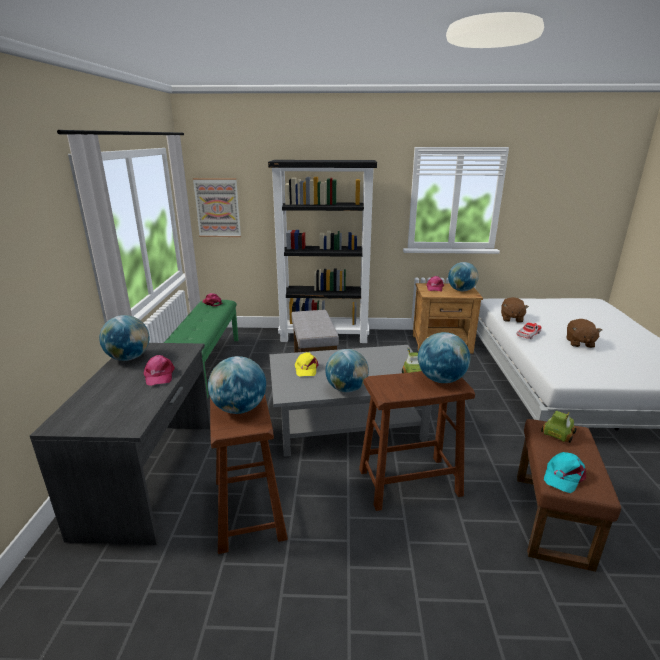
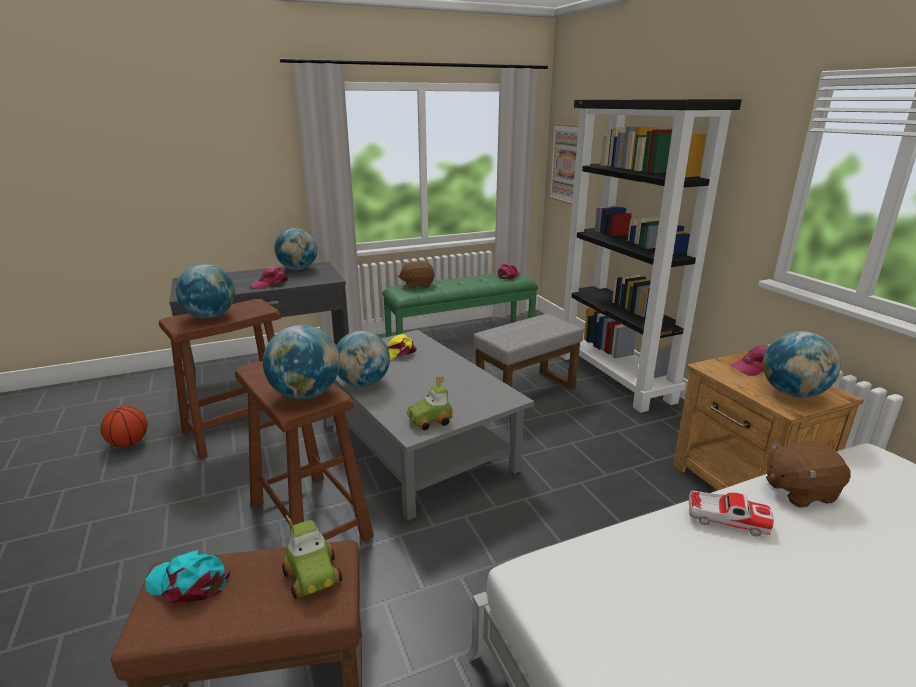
camera: 65 degrees right, 0 degrees up
toy car [541,411,576,443] -> toy car turned 45 degrees clockwise [282,515,342,599]
brown plush toy [567,319,602,348] -> brown plush toy moved to [398,261,434,289]
none -> basketball [101,406,147,447]

